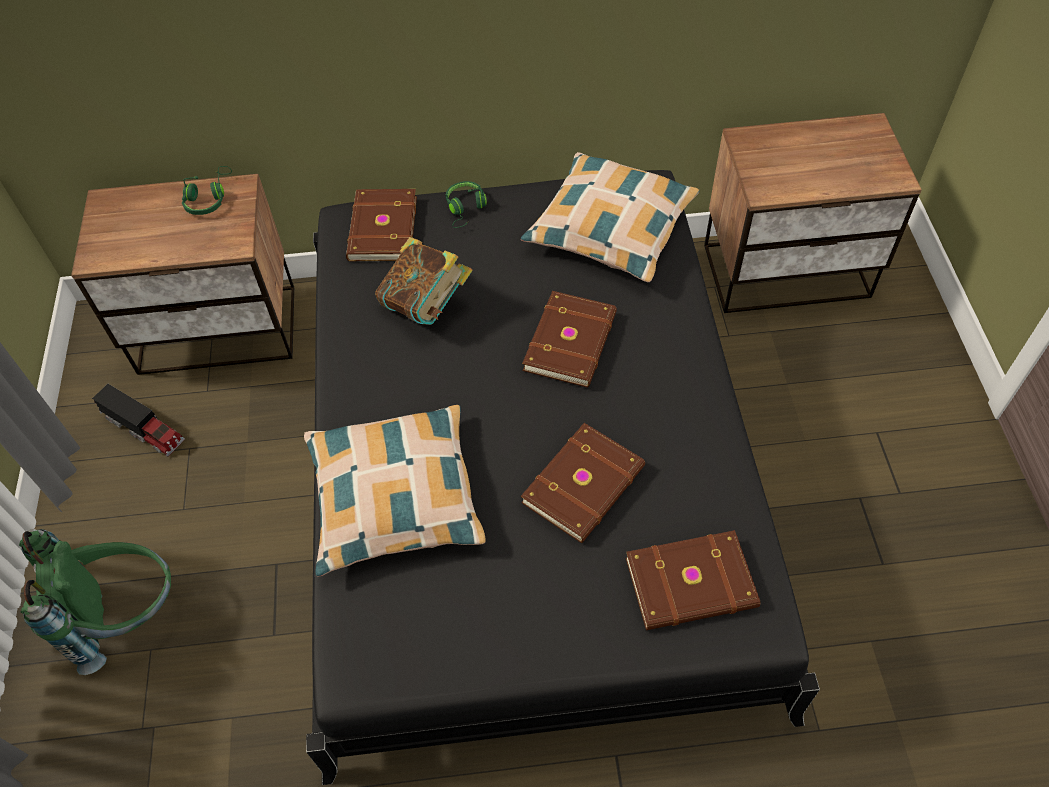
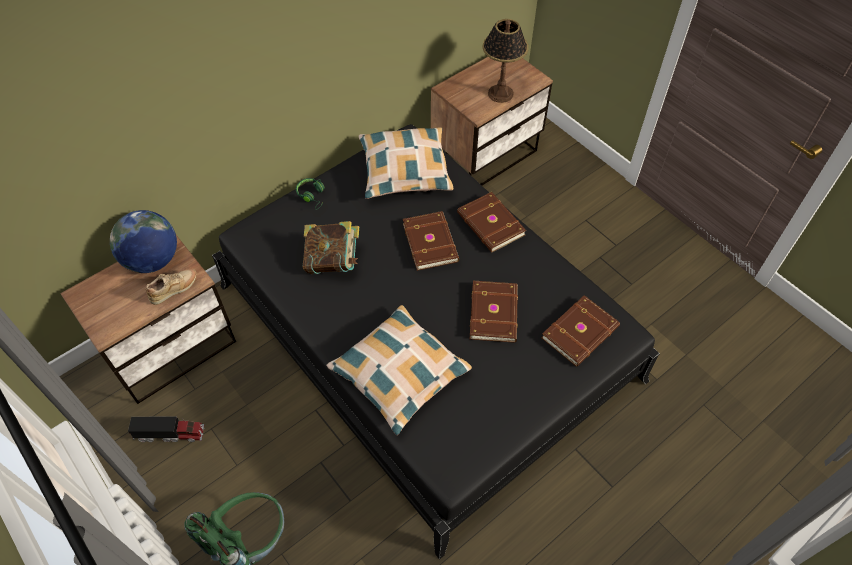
camera: 35 degrees left, 0 degrees up
green headphones [182,166,232,215] -> globe [110,210,177,273]
brown book [346,189,417,261] -> brown book moved to [457,192,526,252]
none -> beige shoe [145,269,196,305]
none -> table lamp [482,19,529,103]

